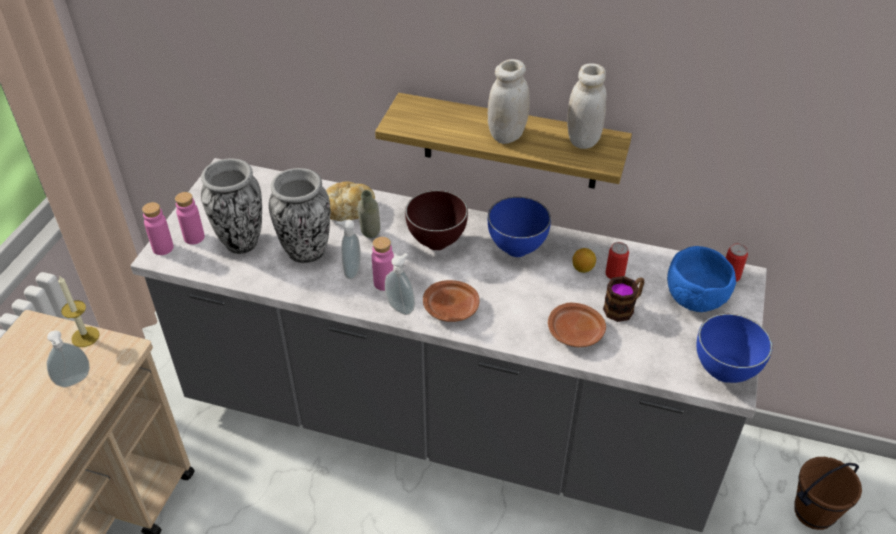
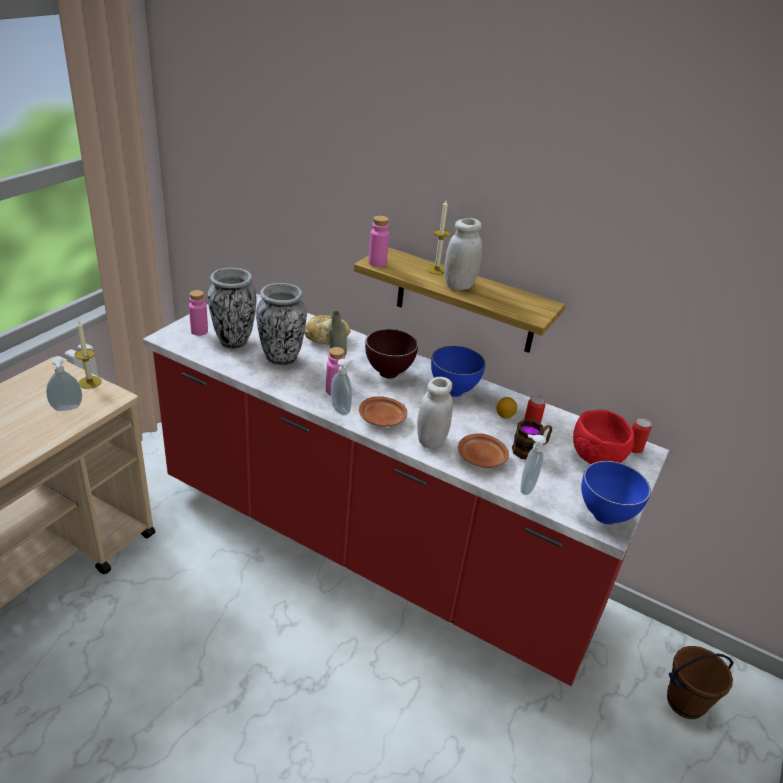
camera: 10 degrees right, 10 degrees down
grey counter [130,158,767,532] -> red counter [143,294,669,686]
pink bottle [142,202,174,255] -> pink bottle moved to [369,216,389,267]
soap dispenser [336,220,361,279] -> soap dispenser moved to [521,434,546,495]
white jar [567,63,607,149] -> white jar moved to [417,377,453,448]
blue bowl [667,246,736,312] -> red bowl [573,410,634,464]
none -> candle [427,201,450,275]

